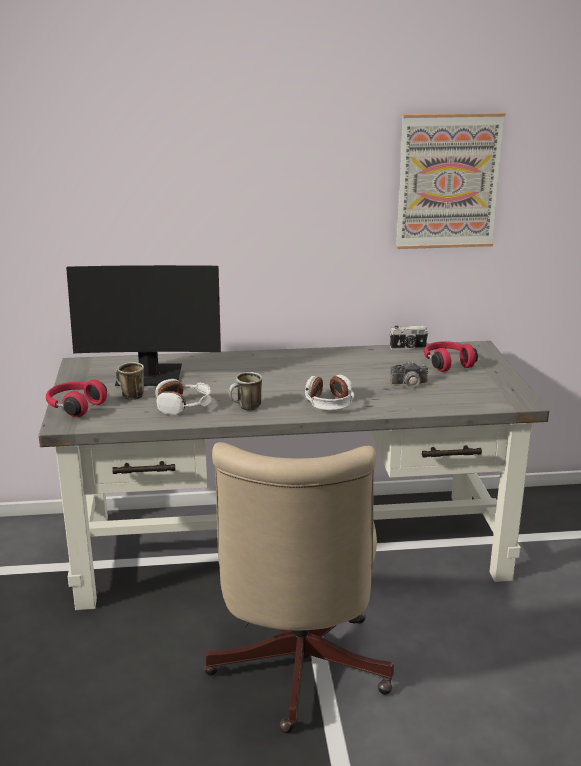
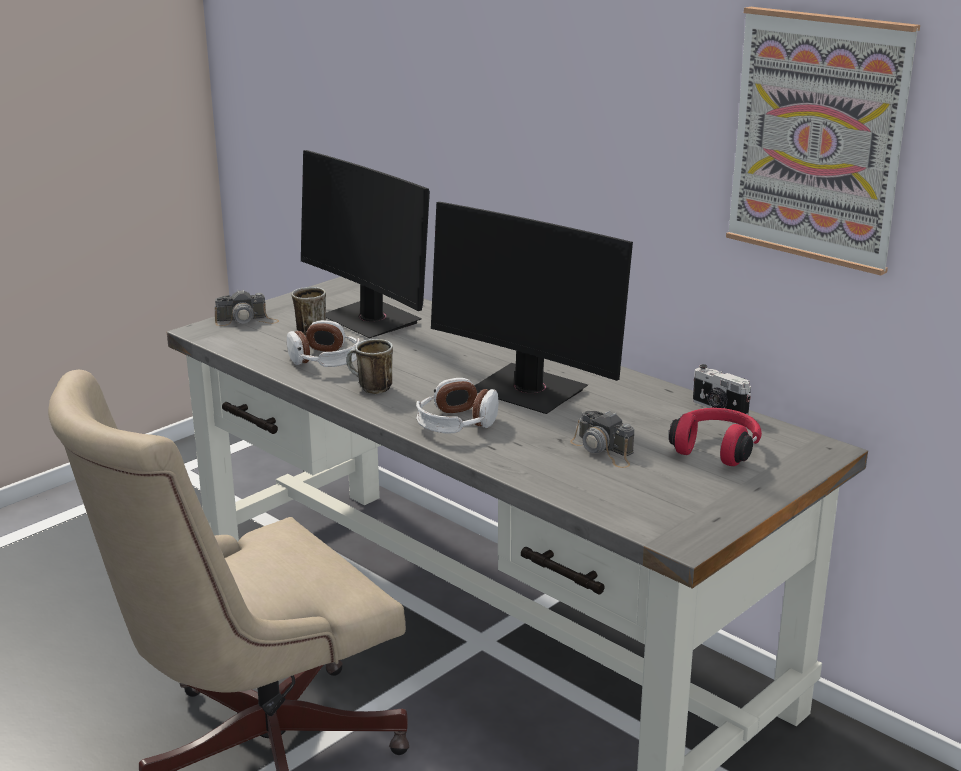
camera: 50 degrees right, 0 degrees up
red headphones [46,380,107,417] -> camera [215,289,279,326]
none -> monitor [431,202,633,414]

